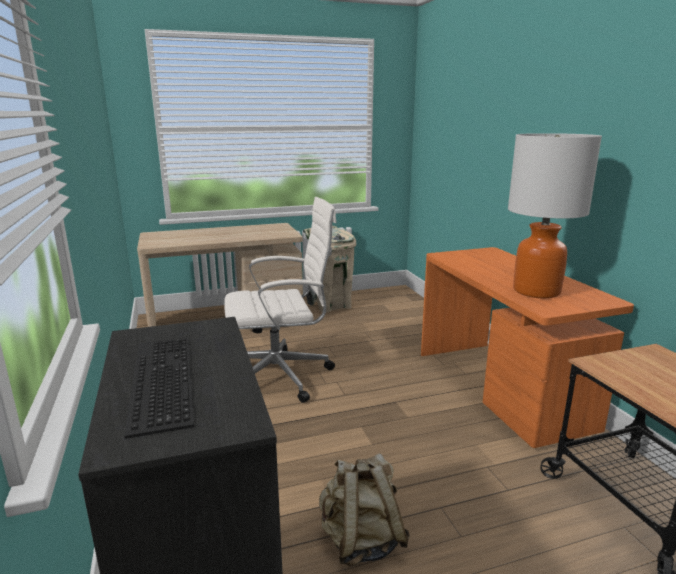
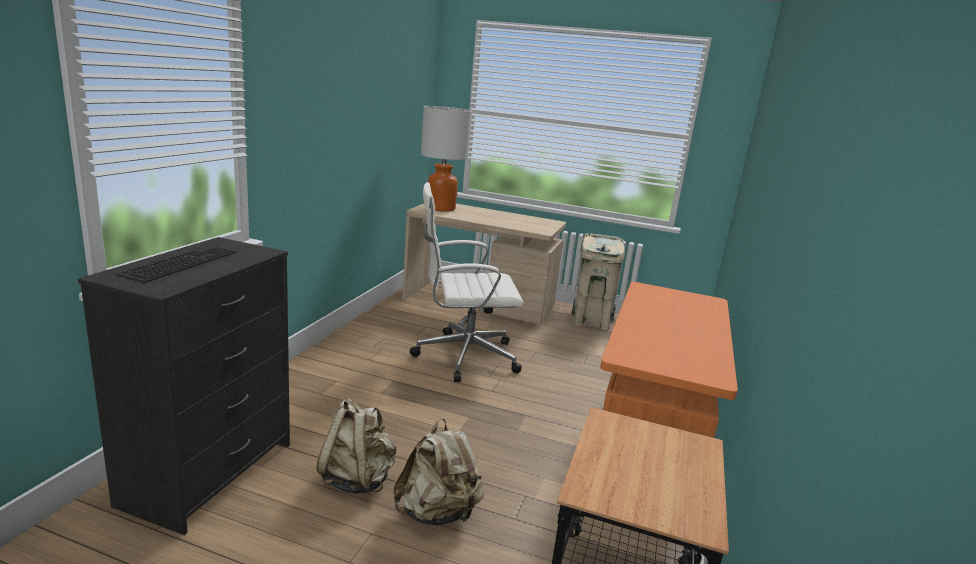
camera: 35 degrees right, 0 degrees up
white office chair [224,197,337,403] -> white office chair turned 150 degrees clockwise [410,182,524,382]
table lamp [508,133,602,298] -> table lamp moved to [421,106,472,212]
none -> beige backpack [394,418,485,525]

